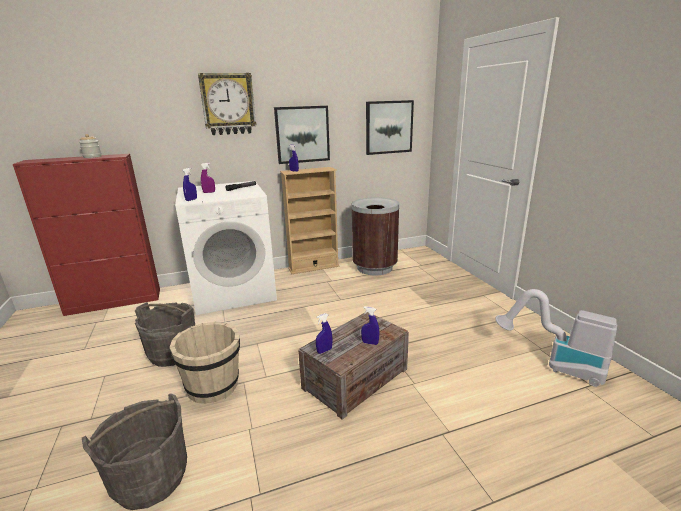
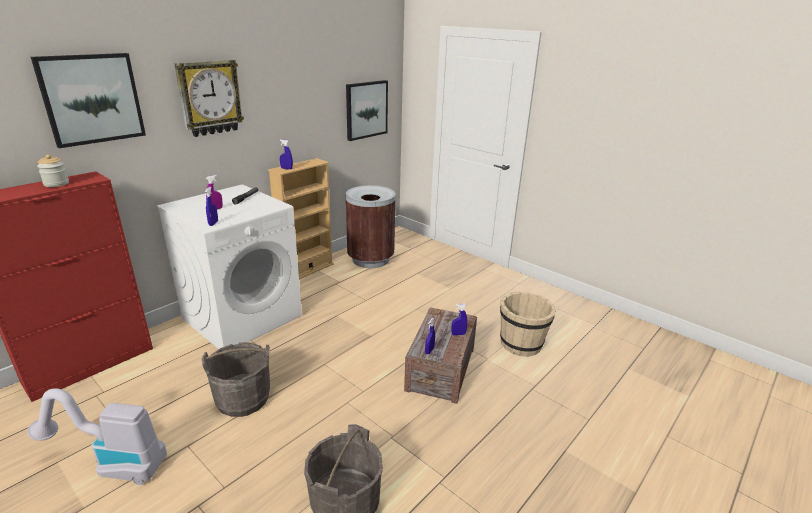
camera: 30 degrees left, 5 degrees up
beige bucket [169,322,240,404] -> beige bucket moved to [500,292,556,357]
picture [274,106,330,164] -> picture moved to [31,53,146,148]
vacuum cleaner [496,289,617,387] -> vacuum cleaner moved to [27,388,167,485]

